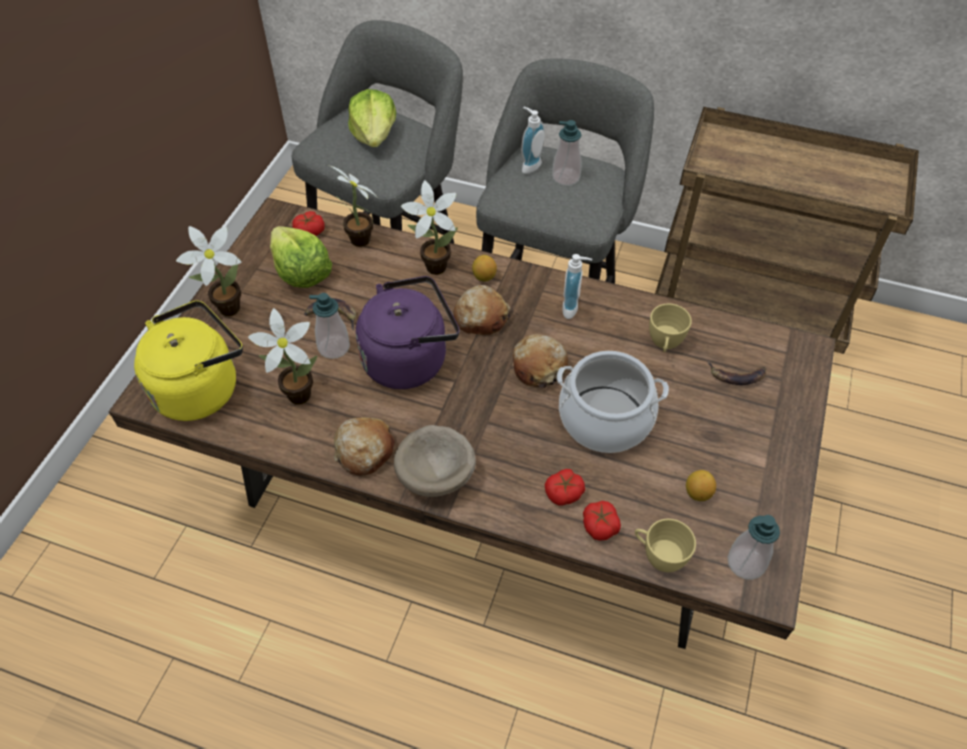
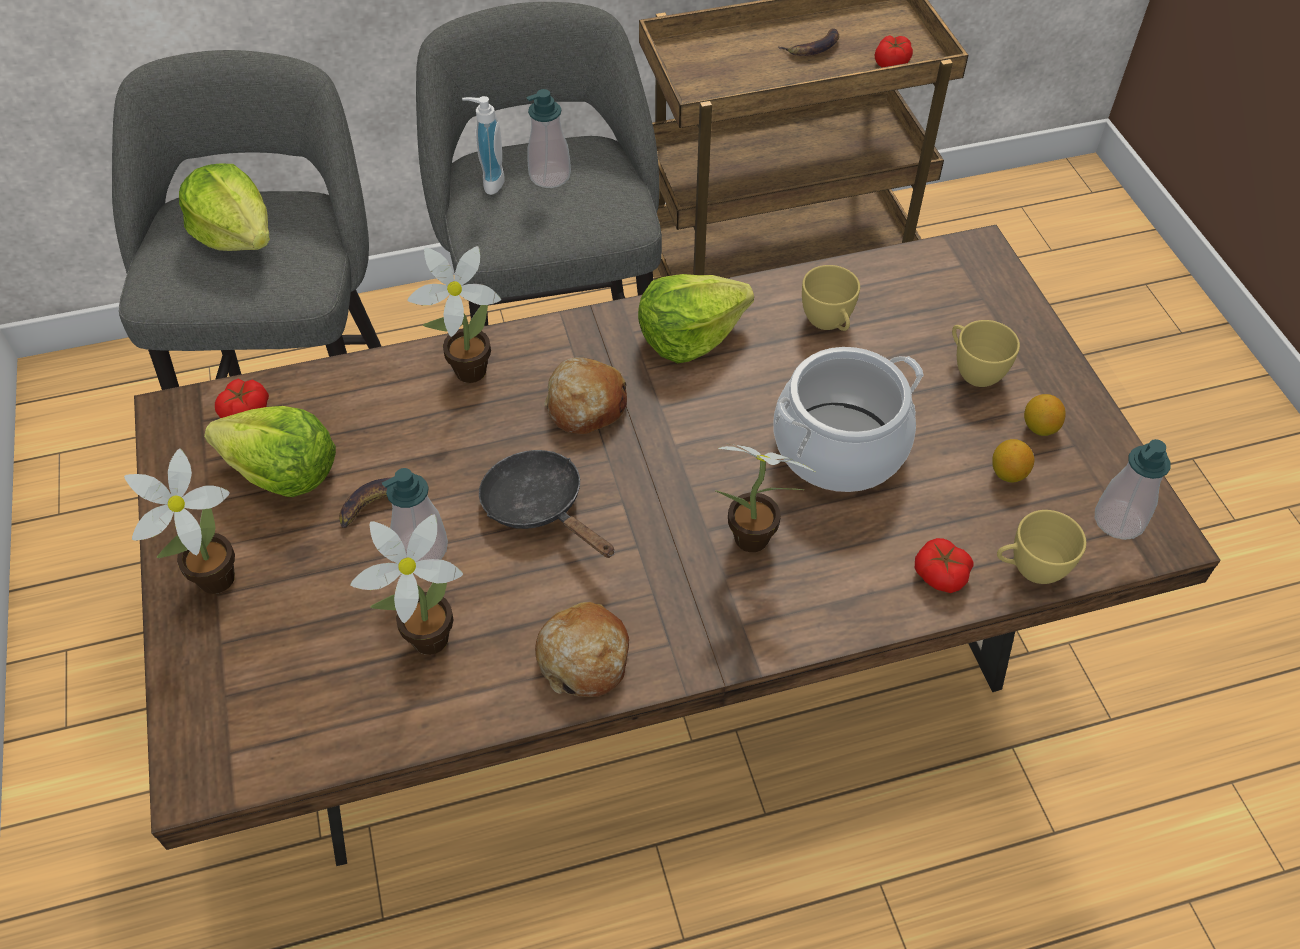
camera: 35 degrees left, 0 degrees up
yellow kettle [134,300,243,421] -> none
potted plant [329,165,378,247] -> potted plant moved to [715,444,817,552]
purple kettle [356,276,460,389] -> black frying pan [479,450,615,558]
beige bowl [394,425,476,497] -> none
lemon [472,255,497,282] -> lemon moved to [1024,394,1066,436]
bread [513,334,568,388] -> none
tomato [545,469,585,506] -> tomato moved to [875,36,913,67]
soap dispenser [562,254,592,319] -> lettuce [638,274,754,363]
banana [708,361,766,385] -> banana moved to [779,28,839,56]
none -> yellow cup [952,320,1020,387]

